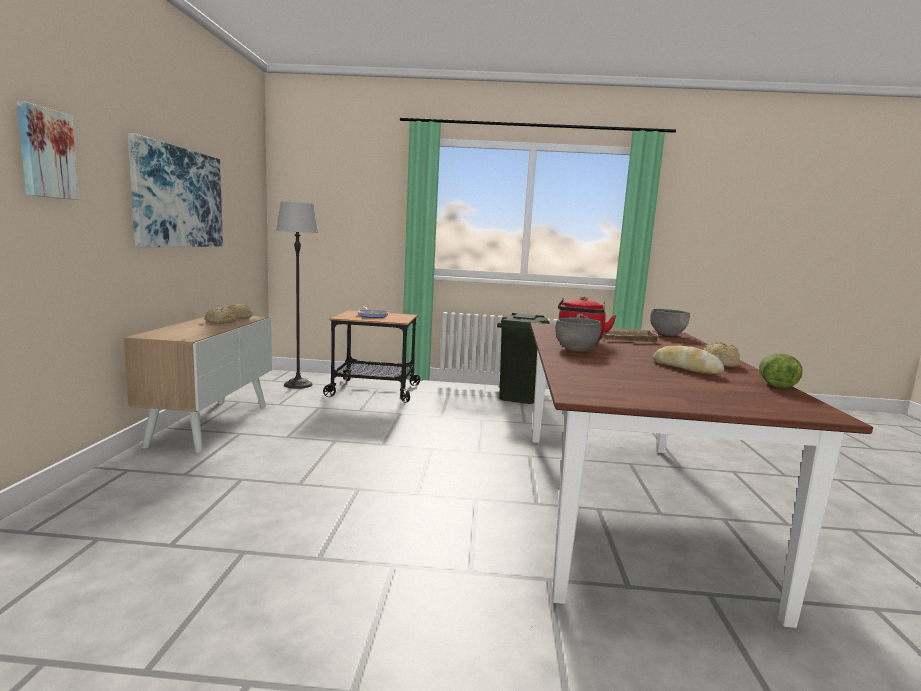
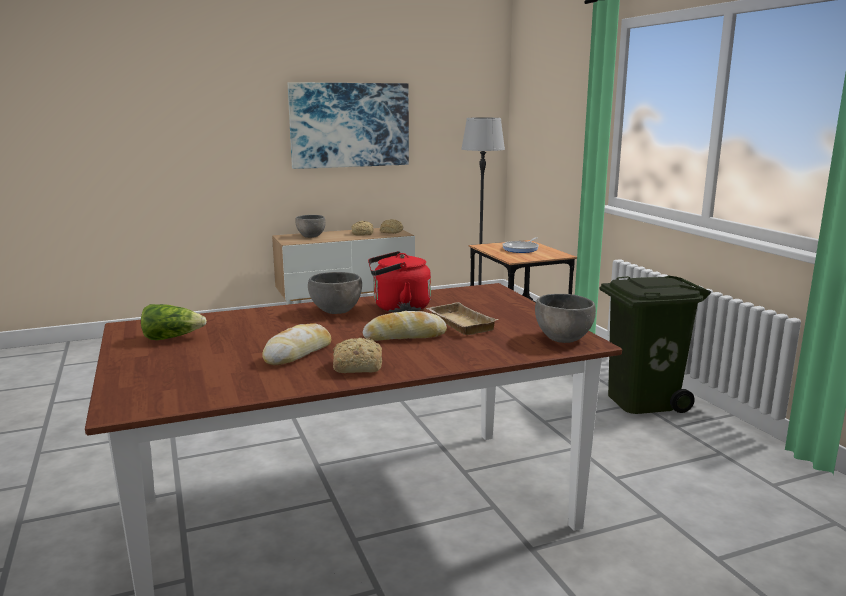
camera: 65 degrees right, 5 degrees up
picture [17,101,79,200] -> none
lettuce [759,353,803,389] -> lettuce moved to [141,304,207,340]
none -> grey bowl [295,215,326,238]
none -> bread [363,311,447,341]

